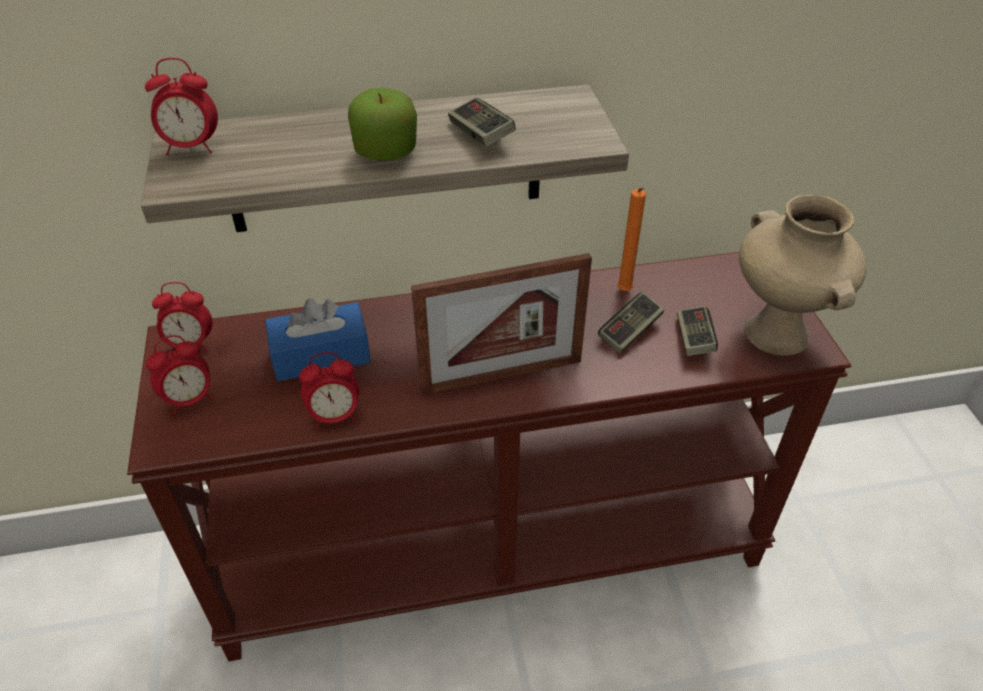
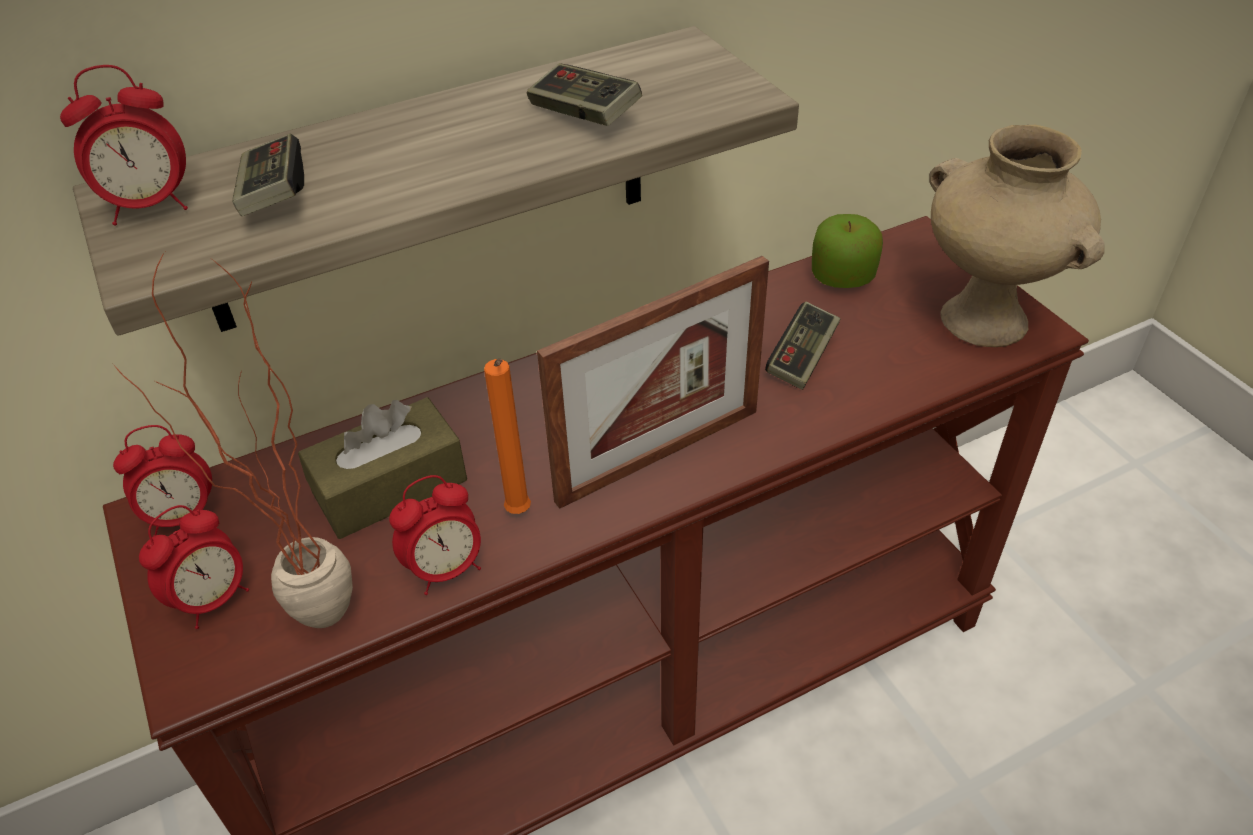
camera: 15 degrees left, 0 degrees up
blue tissue box [265,298,371,381] -> brown tissue box [298,397,467,539]
apple [348,88,417,161] -> apple moved to [812,214,883,288]
orange candle [617,187,646,291] -> orange candle moved to [484,359,531,514]
game controller [677,306,718,356] -> game controller moved to [232,134,304,216]
none -> potted plant [114,252,353,628]

